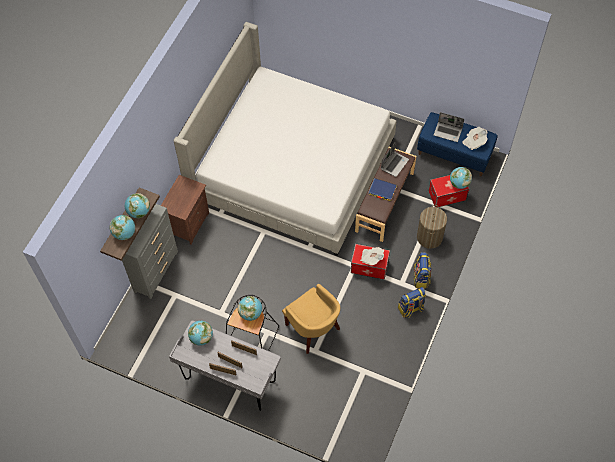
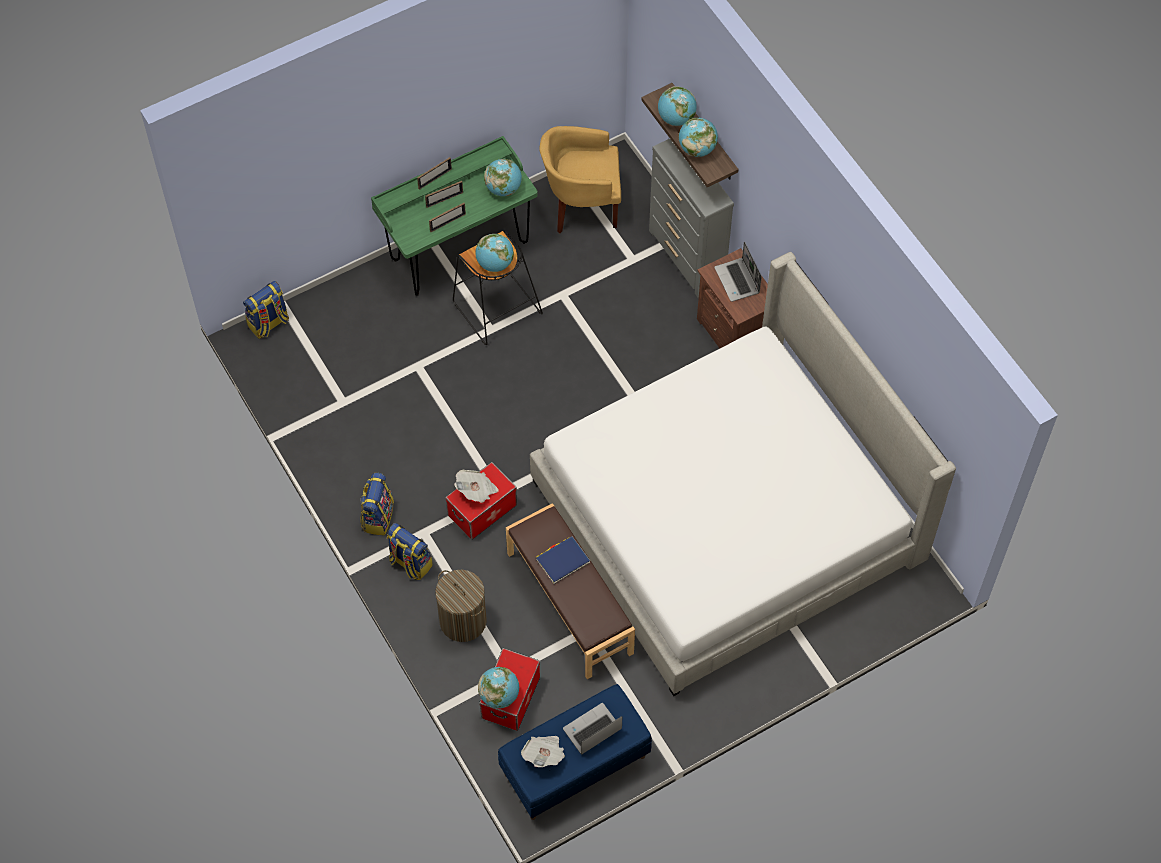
camera: 125 degrees right, 0 degrees up
grey desk [169,320,281,411] -> green desk [371,136,538,296]
yellow armchair [282,284,340,354] -> yellow armchair moved to [539,126,621,233]
laptop [381,143,409,177] -> laptop moved to [714,242,762,302]
none -> backpack [243,281,289,339]

